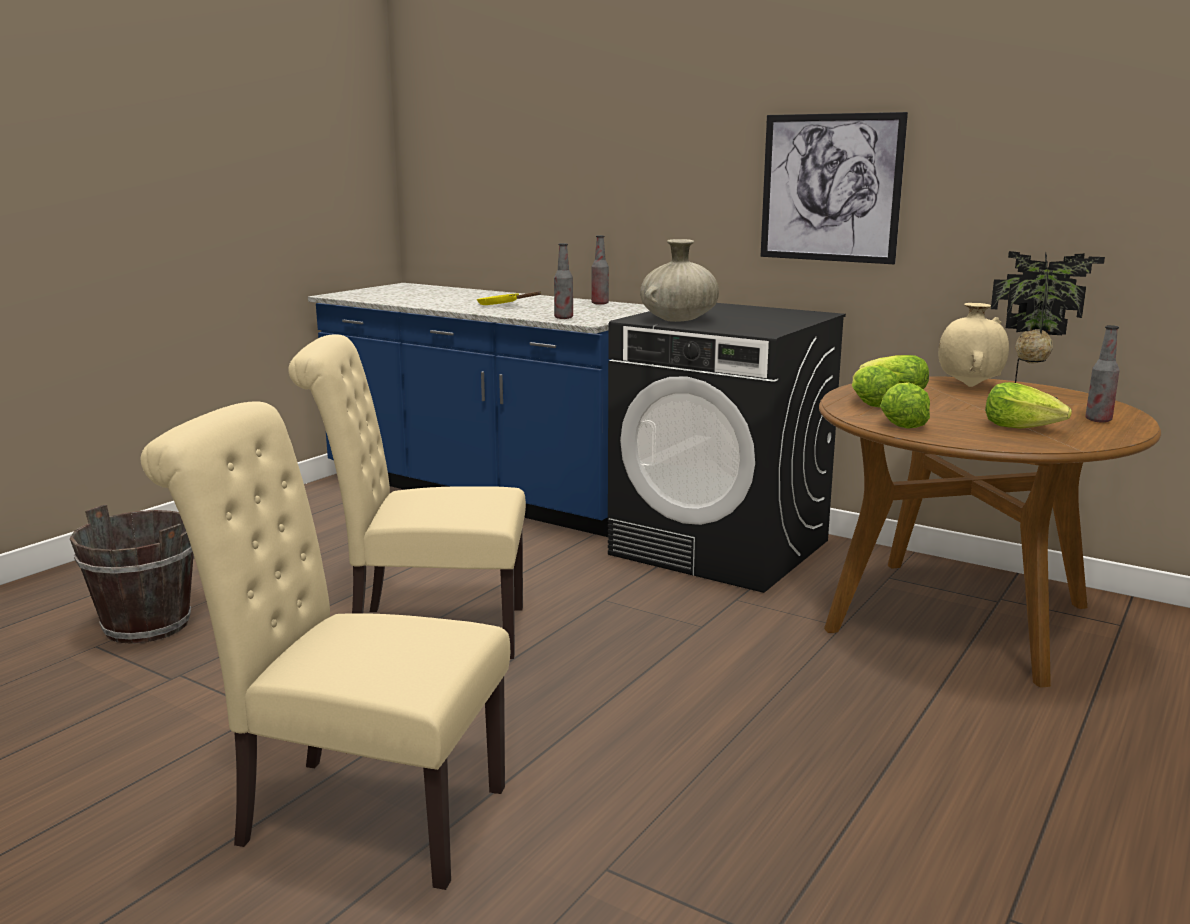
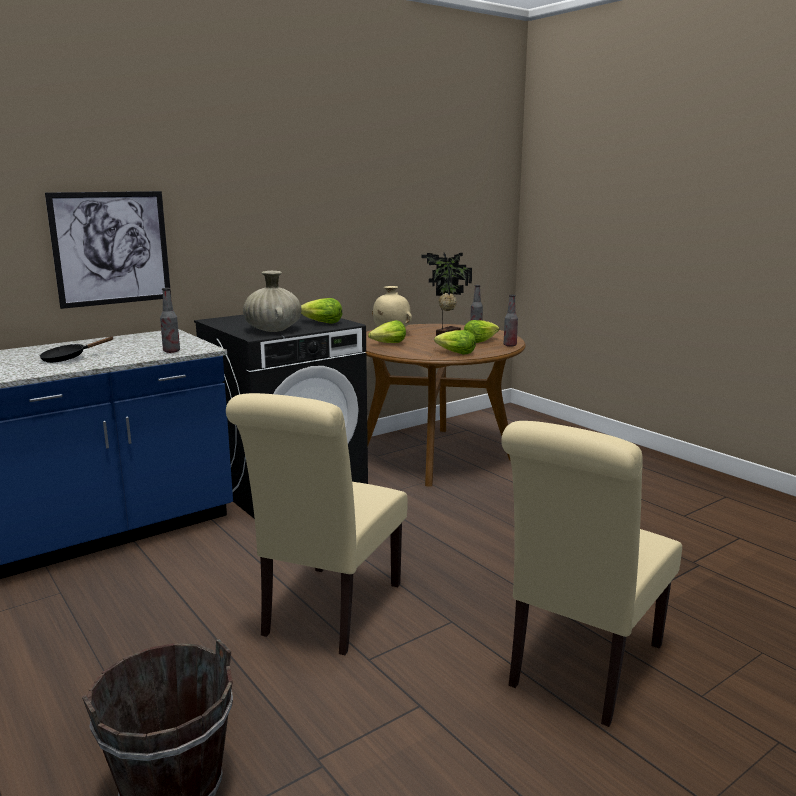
camera: 70 degrees left, 0 degrees up
yellow frying pan [477,291,541,305] -> black frying pan [40,337,114,363]
bottle [591,235,609,305] -> bottle moved to [504,295,518,347]
picture [761,112,908,264] -> picture moved to [45,191,171,309]
lettuce [852,365,899,407] -> lettuce moved to [301,298,342,324]

